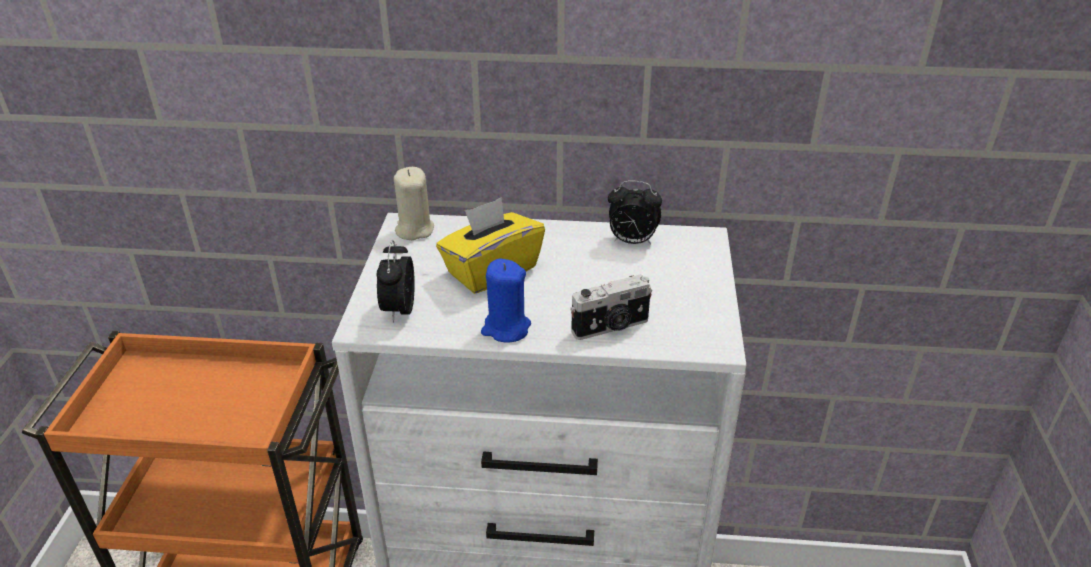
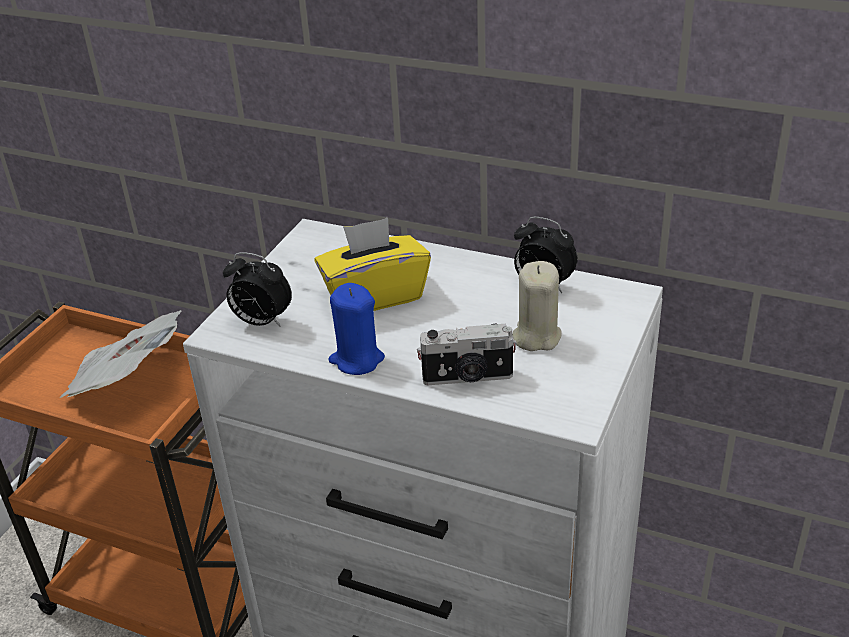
camera: 20 degrees right, 0 degrees up
alarm clock [376,240,415,323] -> alarm clock turned 90 degrees counterclockwise [223,252,292,327]
beige candle [394,167,434,240] -> beige candle moved to [512,261,562,351]
none -> newspaper [60,310,182,398]

